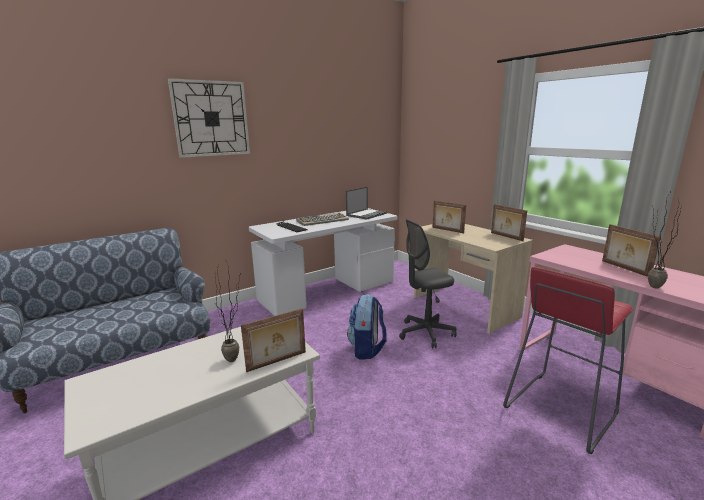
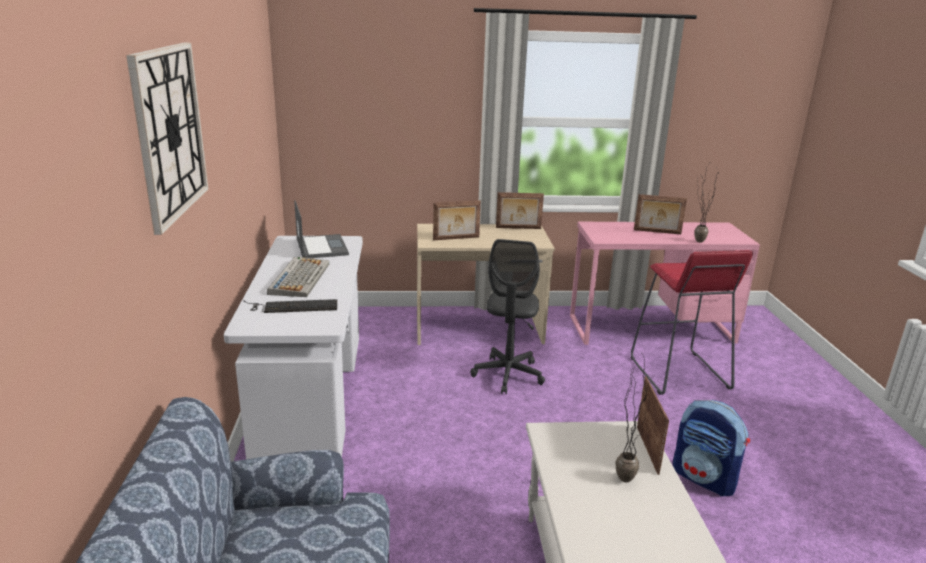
camera: 60 degrees left, 5 degrees up
backpack [347,294,387,360] -> backpack moved to [672,400,750,496]

